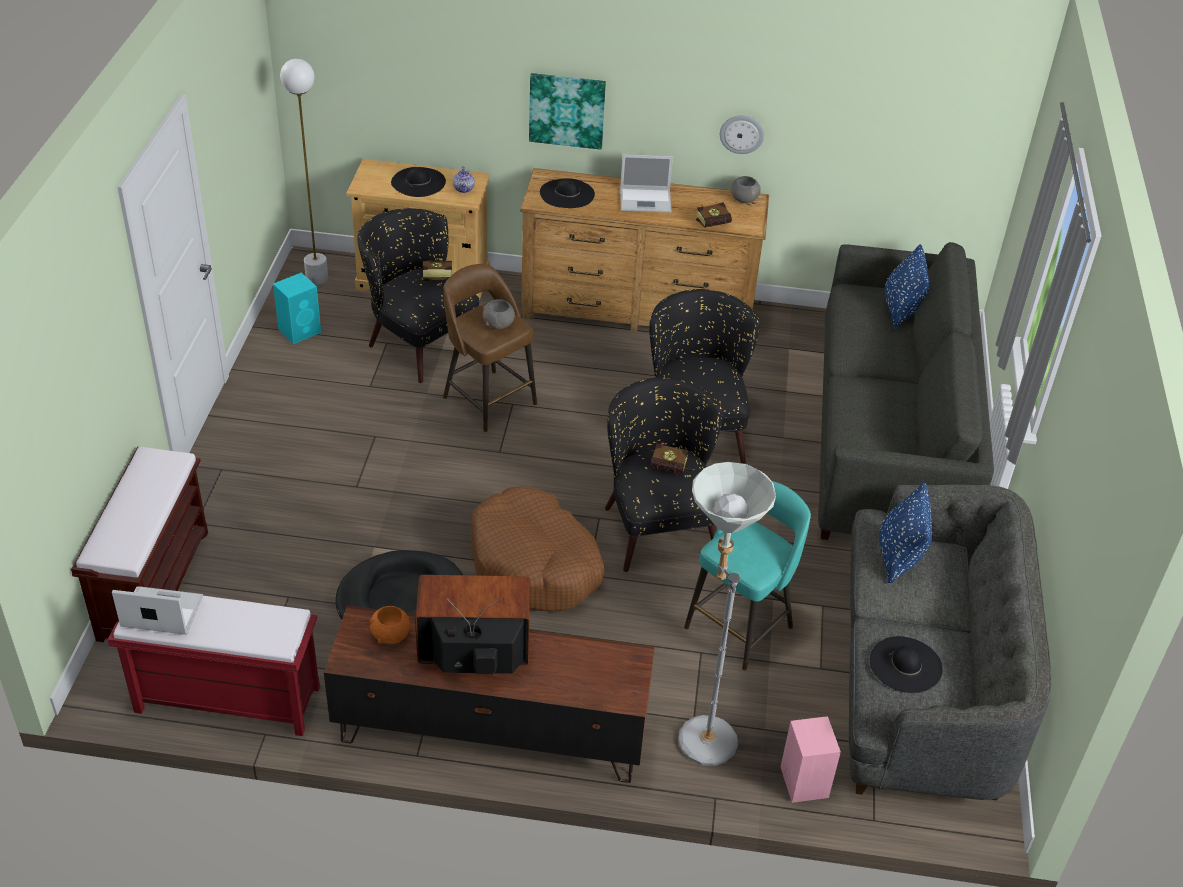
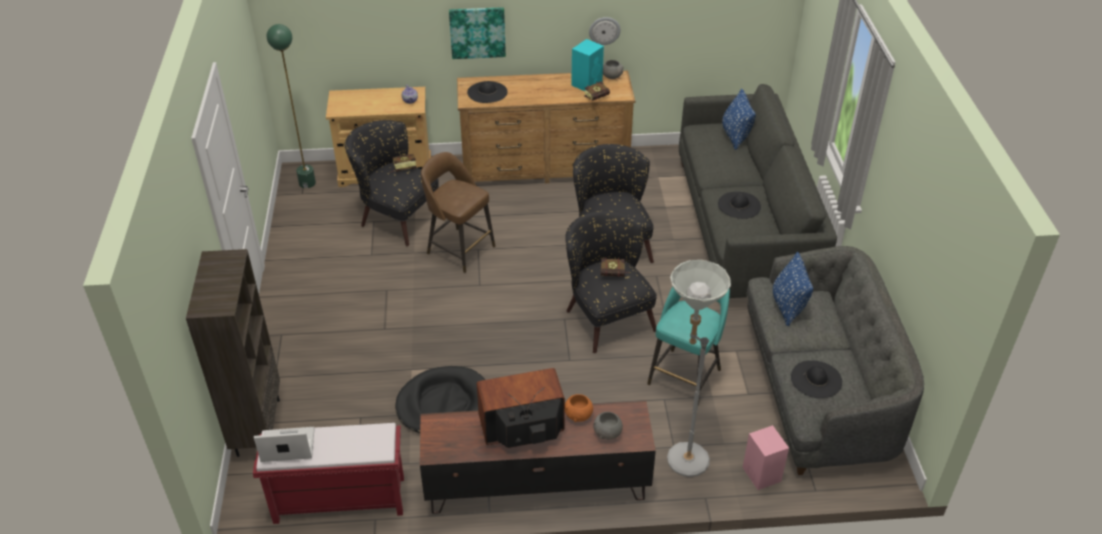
camera: 10 degrees left, 0 degrees up
brown bench [71,447,208,642] -> brown bookcase [186,249,280,457]
turquoise speaker [273,272,321,344] -> turquoise speaker moved to [571,39,604,91]
white floor lamp [280,59,328,285] -> green floor lamp [267,24,316,188]
orange bowl [370,606,410,644] -> orange bowl moved to [565,394,593,422]
black hat [391,167,446,197] -> black hat moved to [718,192,761,219]
brown dog bed [471,486,605,612] -> none
grey bowl [483,299,515,329] -> grey bowl moved to [593,412,623,440]
laptop [620,154,673,213] -> none

